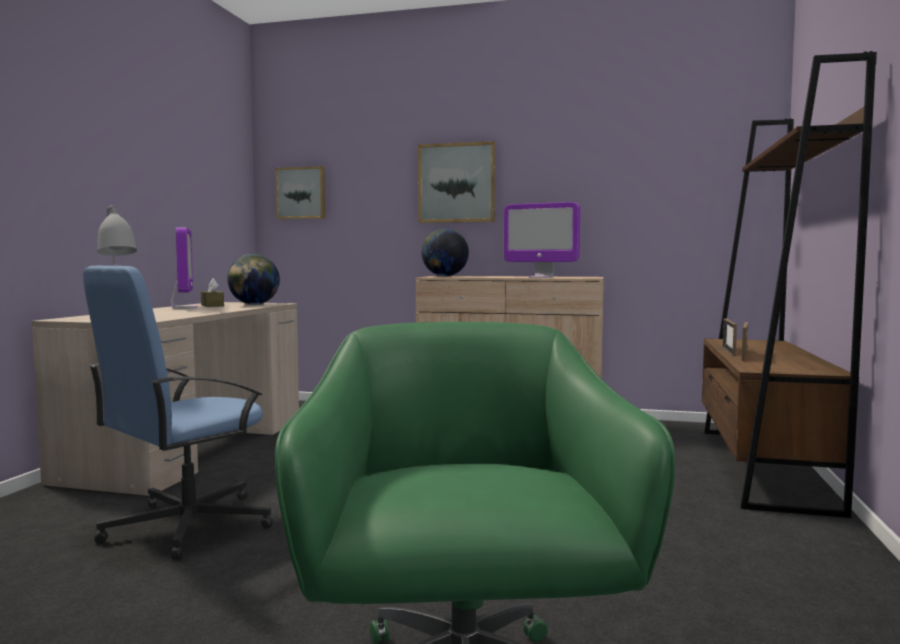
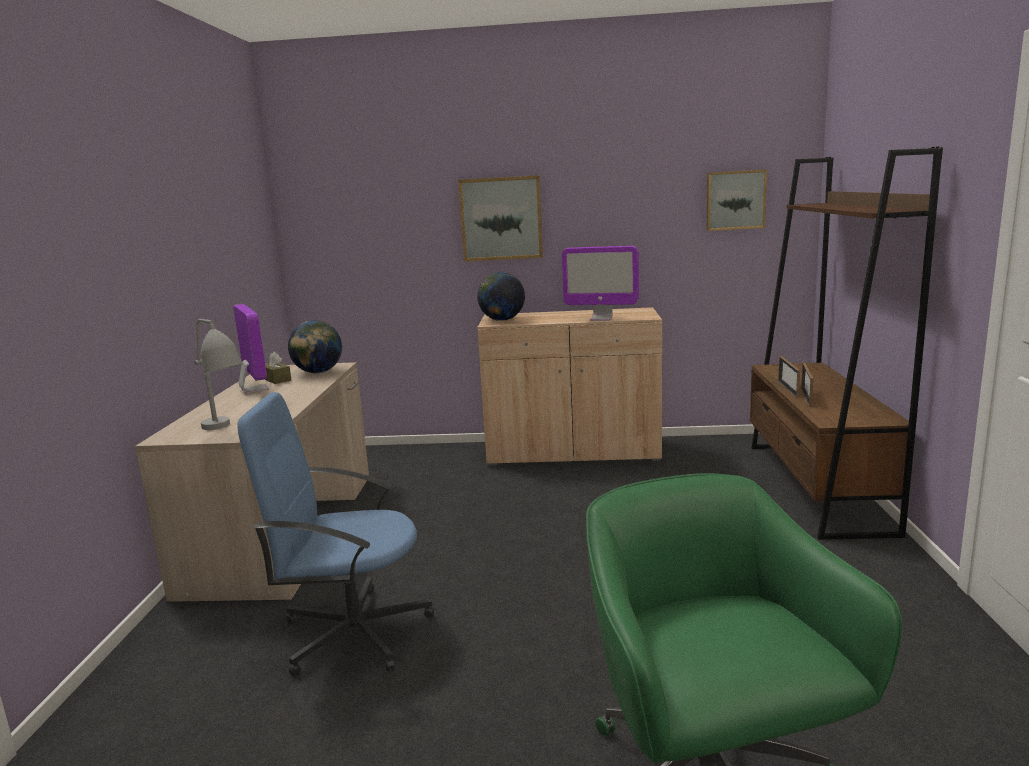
camera: 10 degrees left, 10 degrees up
blue office chair [83,266,273,560] -> blue office chair turned 60 degrees clockwise [237,392,434,676]
picture [275,166,325,219] -> picture moved to [706,170,767,231]

